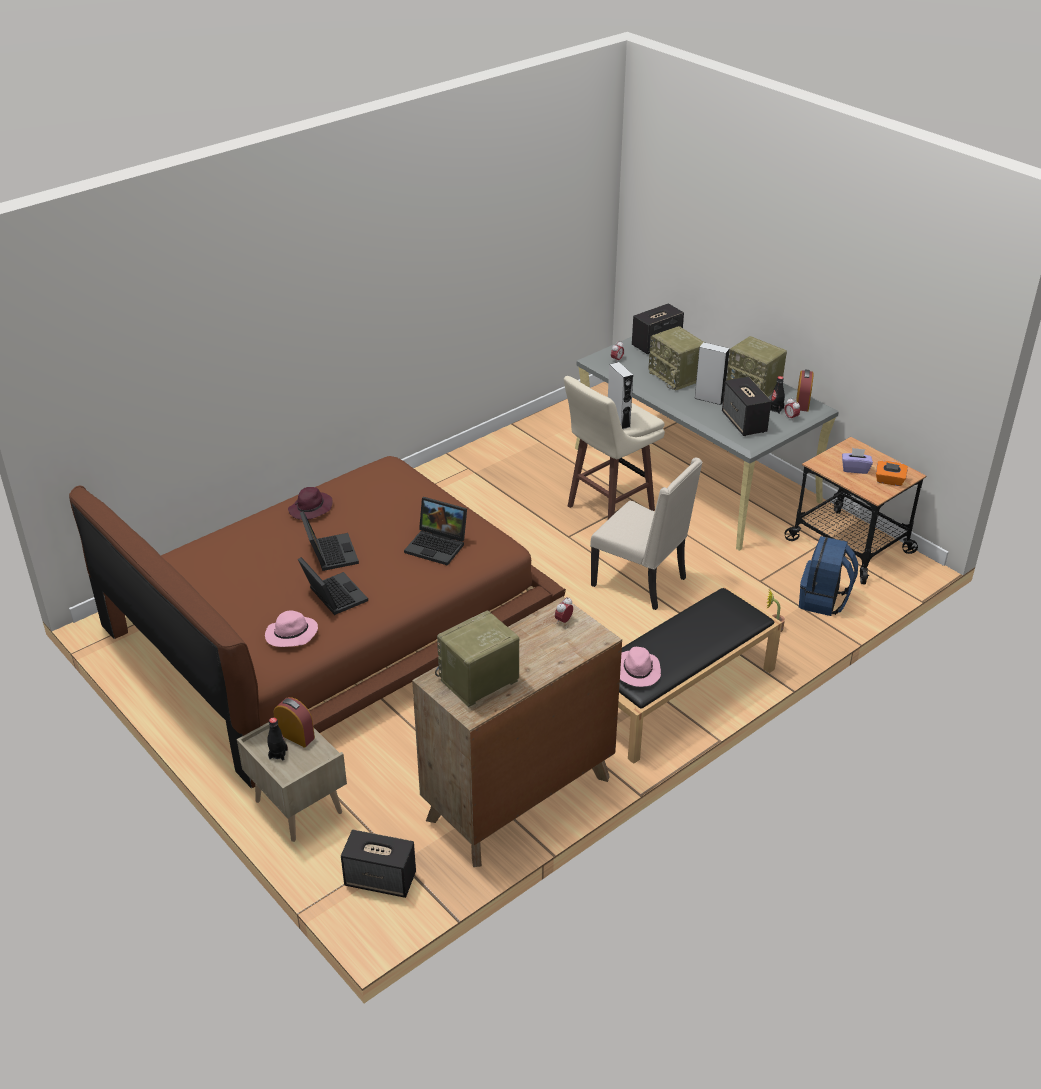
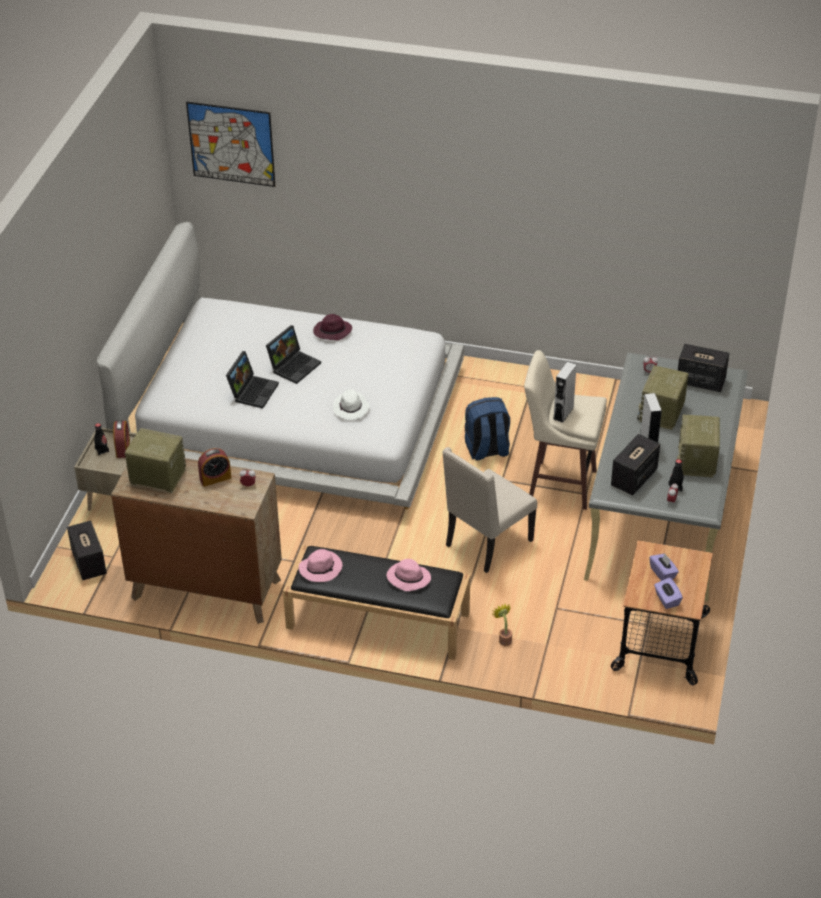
camera: 55 degrees right, 5 degrees up
brown bed [69,456,566,788] -> white bed [97,222,465,509]
pink hat [265,610,318,647] -> pink hat moved to [387,559,431,591]
laptop [404,497,467,566] -> white hat [333,389,370,420]
beige chair [590,457,703,610] -> beige chair turned 45 degrees clockwise [442,447,537,573]
alarm clock [796,370,814,411] -> alarm clock moved to [198,448,231,487]
blue backpack [799,536,858,616] -> blue backpack moved to [464,397,510,461]
orange tissue box [876,461,908,486] -> purple tissue box [654,577,683,609]
none -> picture [186,101,275,187]

